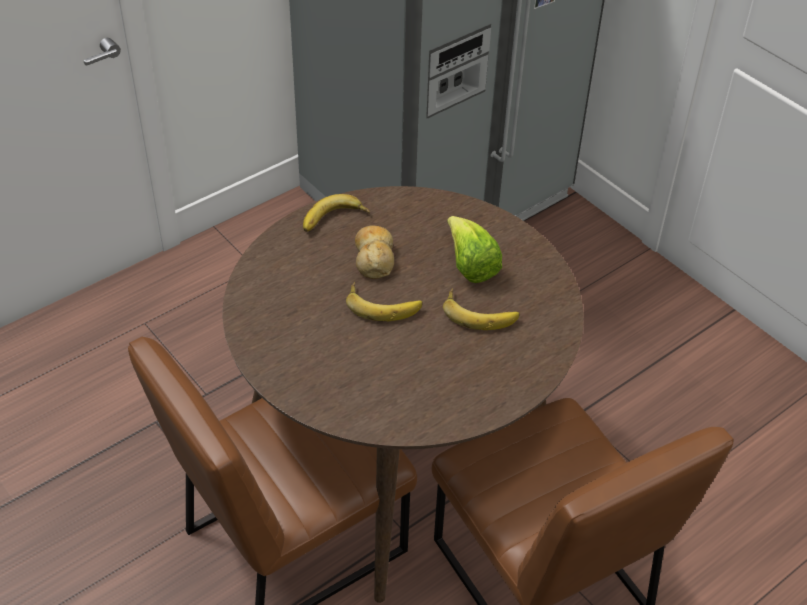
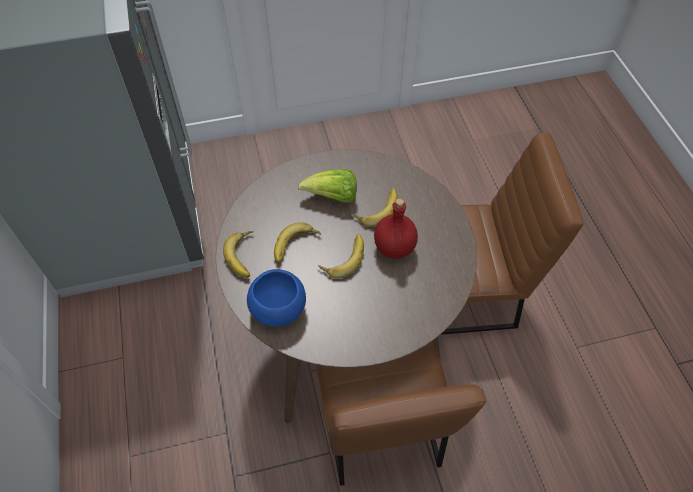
camera: 65 degrees left, 10 degrees up
bread [355,225,394,279] -> banana [274,222,321,263]
none -> blue bowl [247,269,306,326]
none -> red bottle [374,198,418,259]

